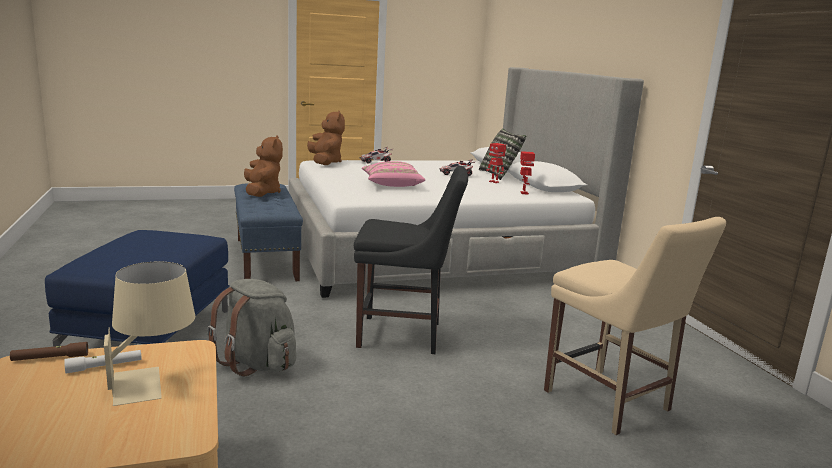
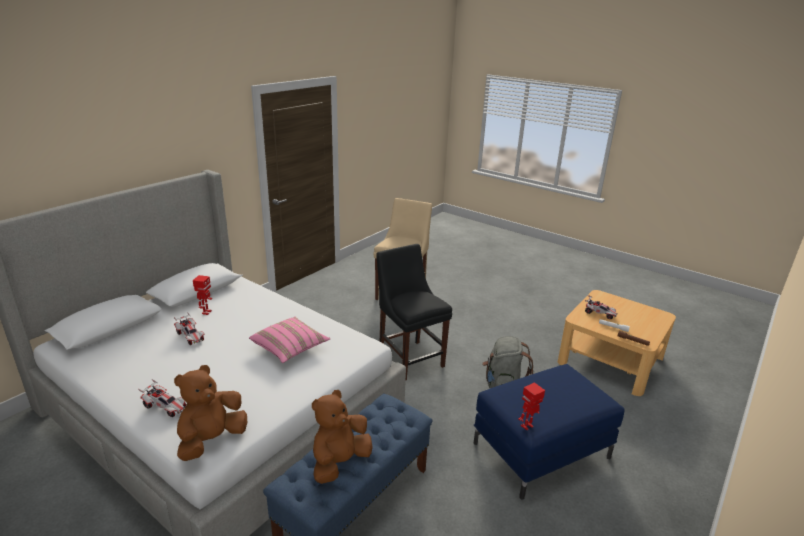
camera: 125 degrees left, 10 degrees up
beige table lamp [104,261,195,406] -> toy car [585,295,618,319]
pillow [479,129,526,180] -> none
toy robot [520,151,535,195] -> toy robot moved to [518,382,545,430]

